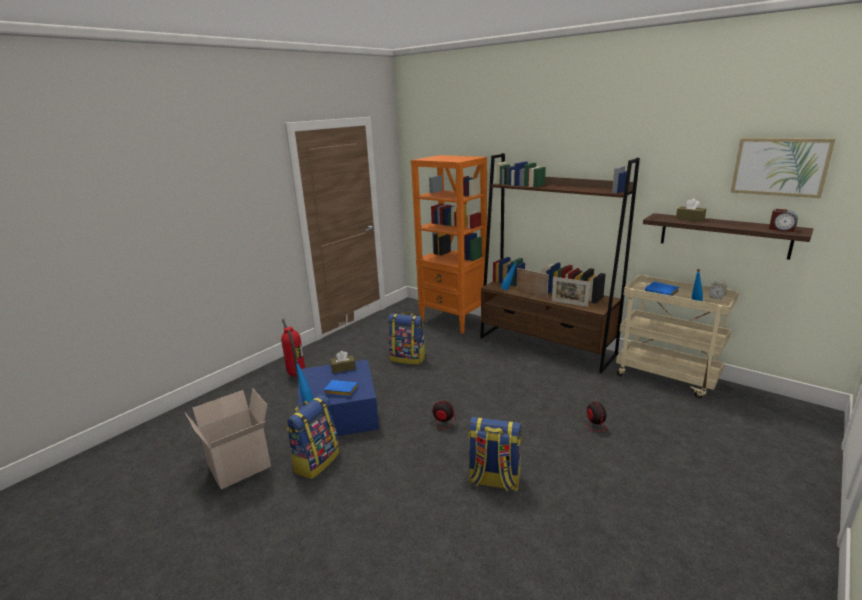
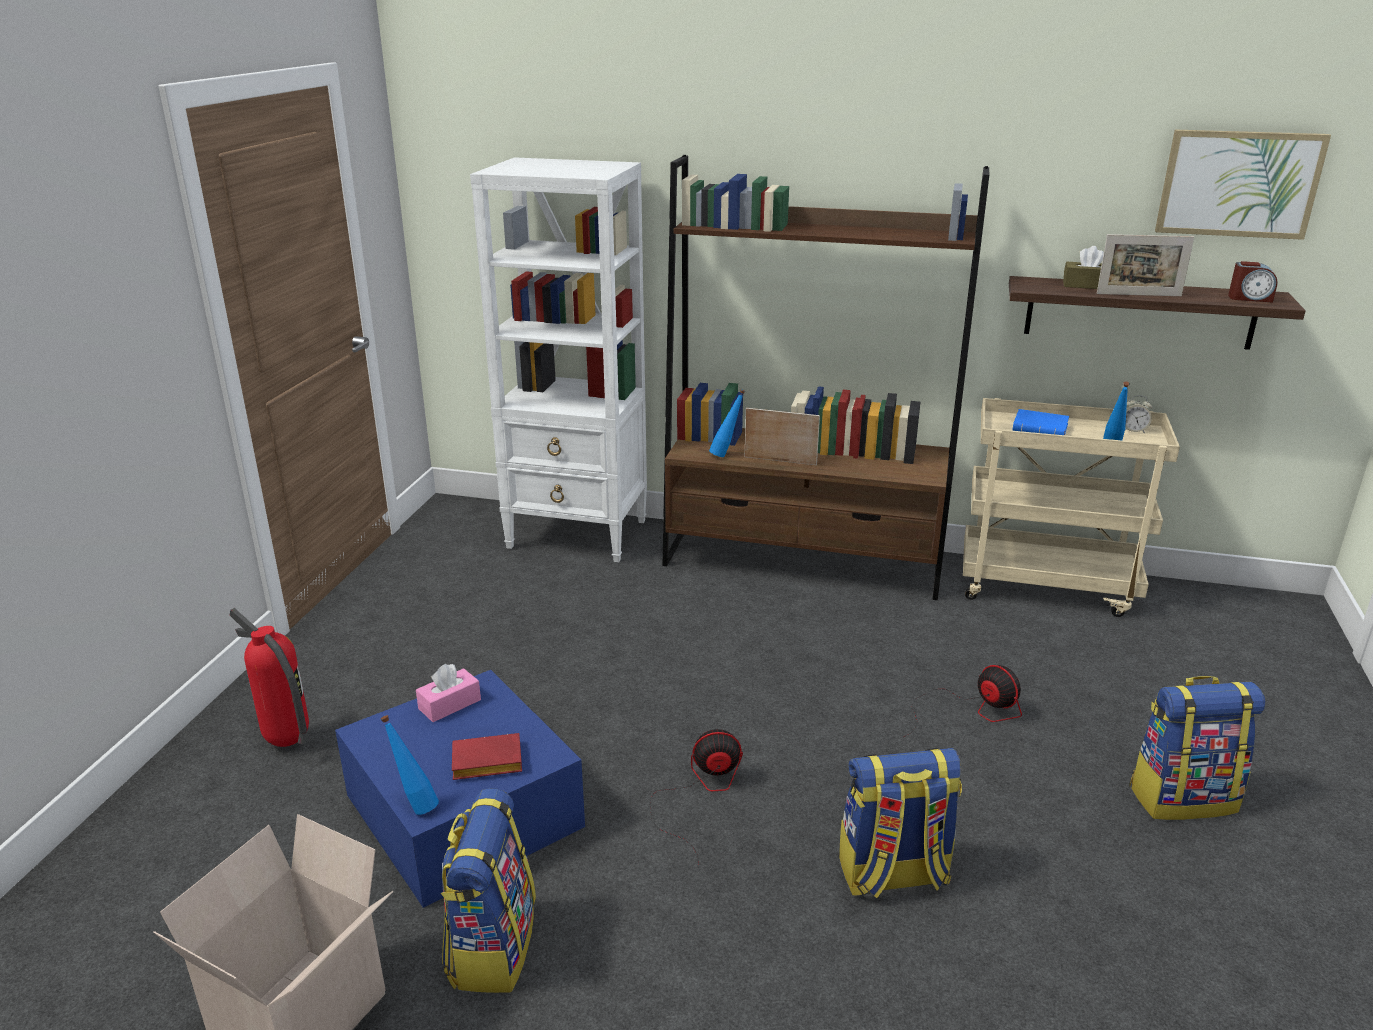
camera: 25 degrees left, 5 degrees up
blue book [324,380,358,397] -> red book [452,733,522,780]
brown tissue box [330,351,356,373] -> pink tissue box [416,664,481,722]
backpack [388,313,426,365] -> backpack moved to [1130,676,1265,820]
orange bookcase [411,155,487,334] -> white bookcase [470,157,647,562]
picture frame [552,277,590,307] -> picture frame moved to [1097,234,1194,296]

